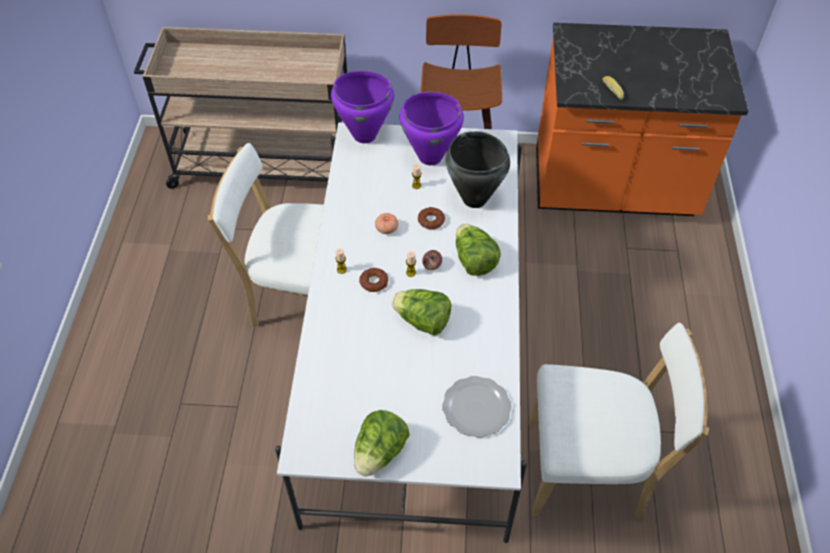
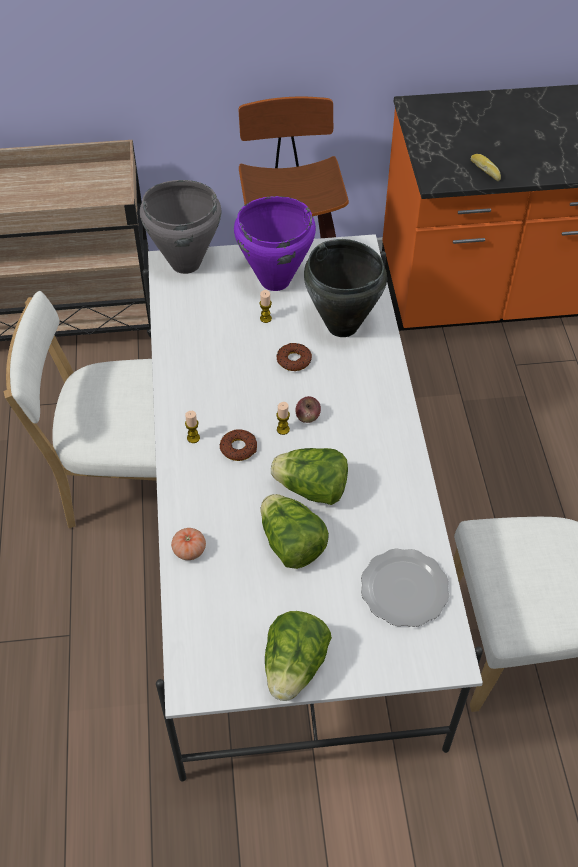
camera: 10 degrees left, 0 degrees up
purple cooking pot [331,71,394,143] -> grey cooking pot [140,180,222,274]
tomato [375,213,398,234] -> tomato moved to [171,528,206,560]
lettuce [456,224,501,276] -> lettuce moved to [260,494,329,569]

